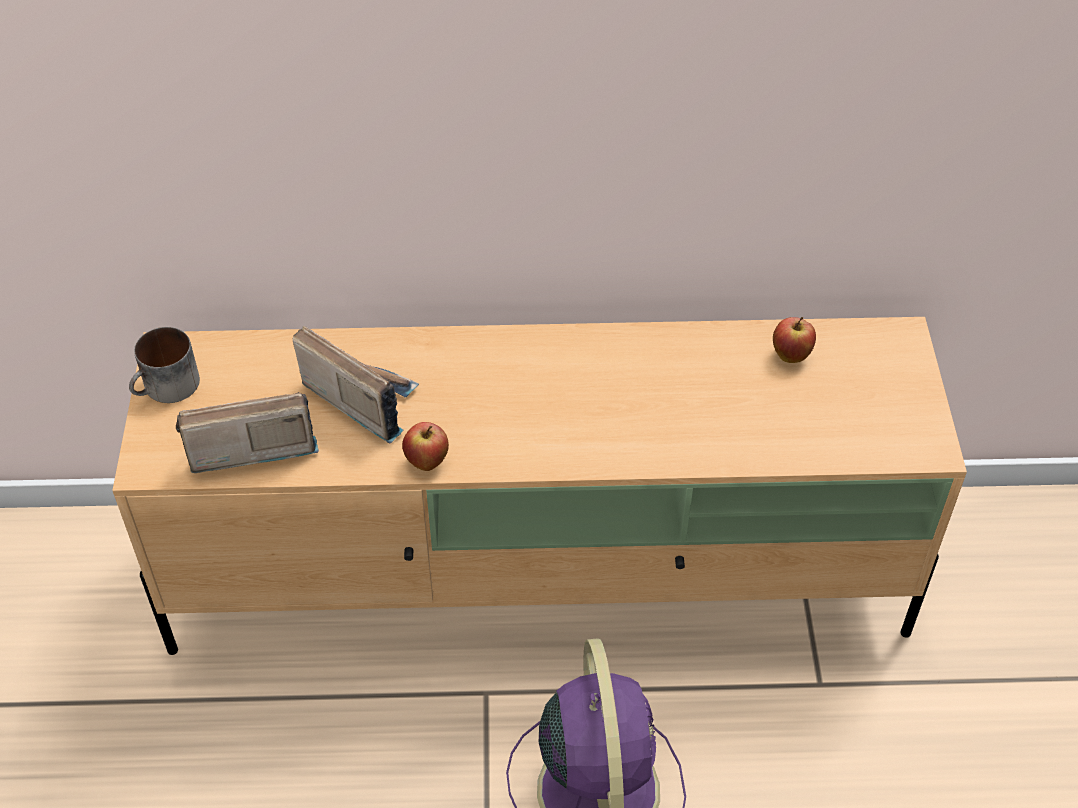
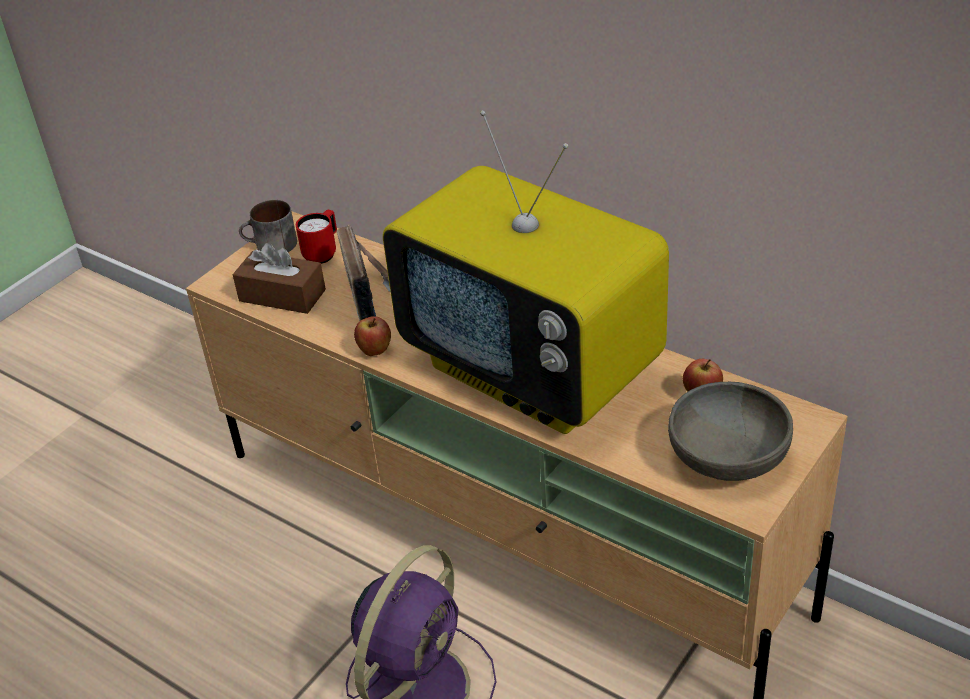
camera: 40 degrees right, 10 degrees down
radio [176,392,319,473] -> brown tissue box [232,243,326,314]
none -> red mug [296,210,337,264]
none -> television [383,110,669,434]
none -> grey bowl [668,382,793,481]

